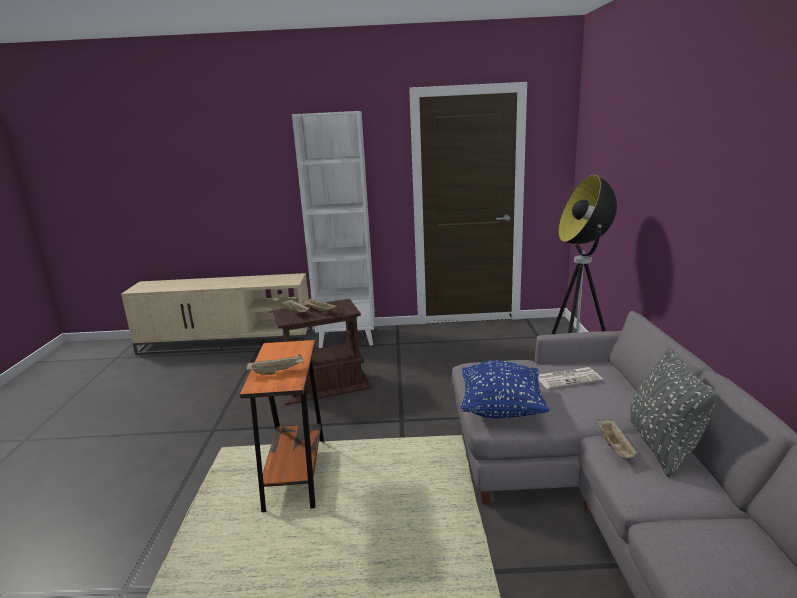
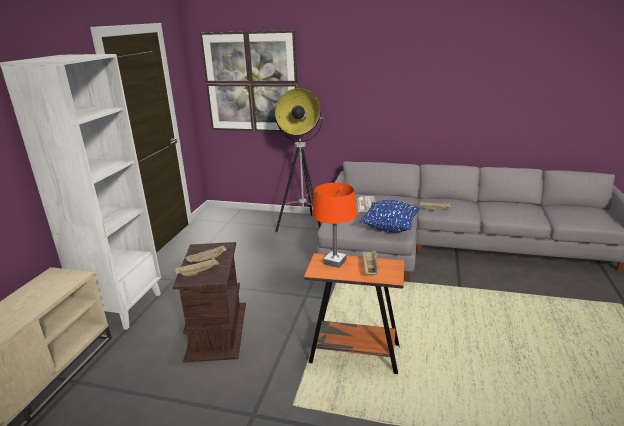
camera: 75 degrees left, 5 degrees up
grey pillow [630,347,719,478] -> none
none -> picture [200,30,297,132]
none -> orange table lamp [312,183,357,268]

